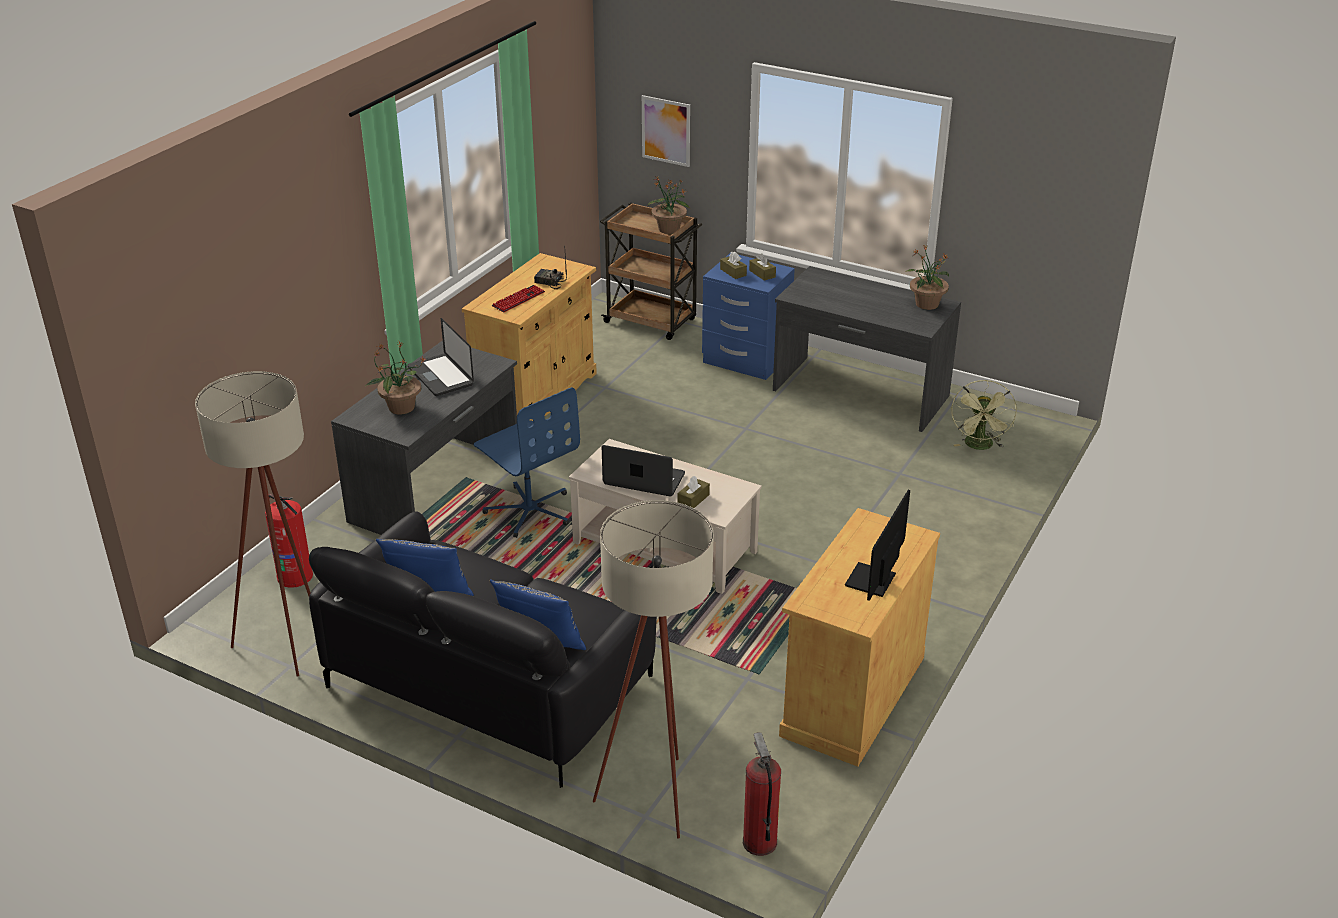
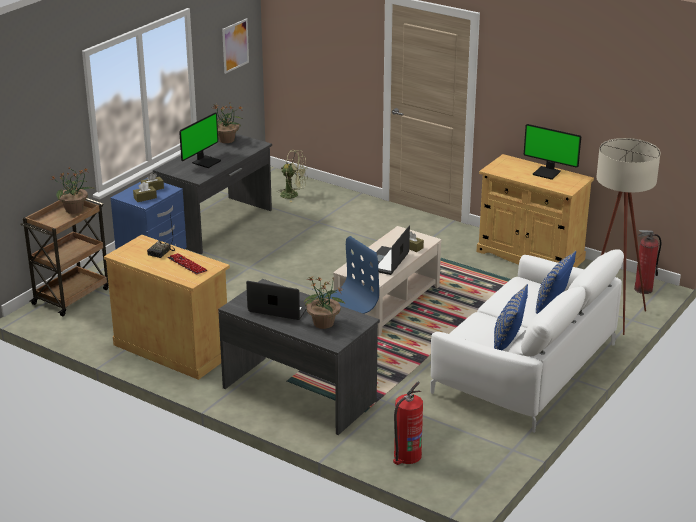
camera: 85 degrees left, 5 degrees down
beige floor lamp [195,371,311,677] -> none
black sofa [309,511,657,788] -> white sofa [430,249,624,433]
laptop [408,318,474,396] -> laptop turned 135 degrees counterclockwise [246,281,307,320]
picture [642,95,690,167] -> picture moved to [222,18,249,74]
none -> monitor [179,112,221,168]

